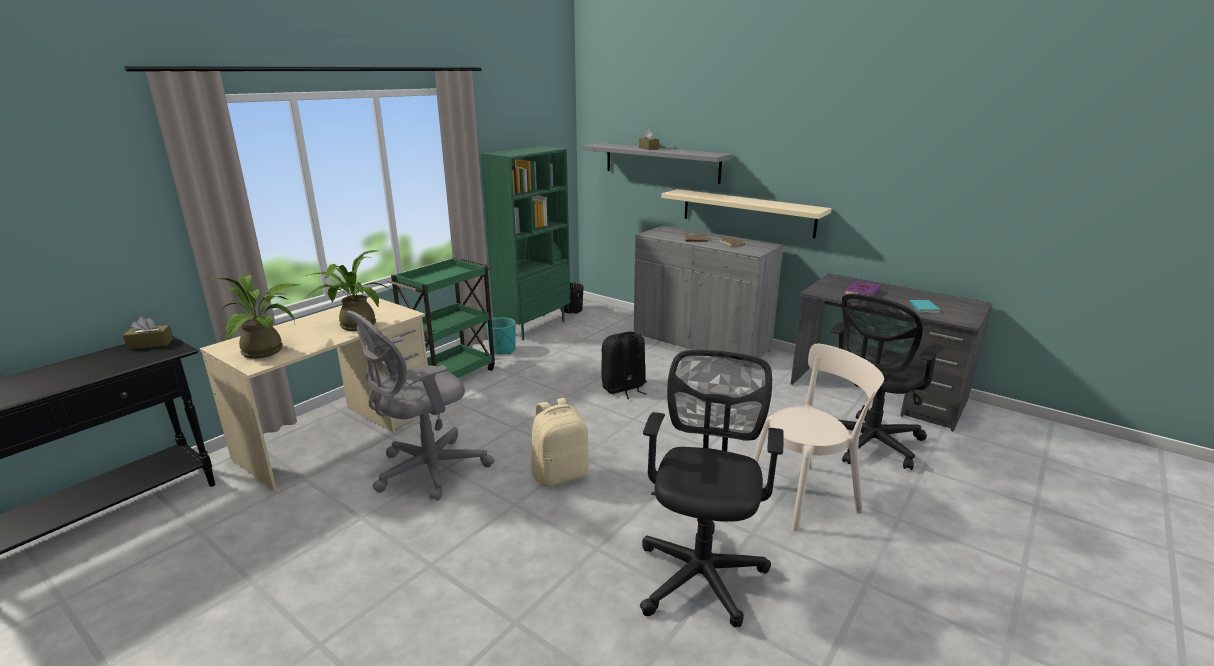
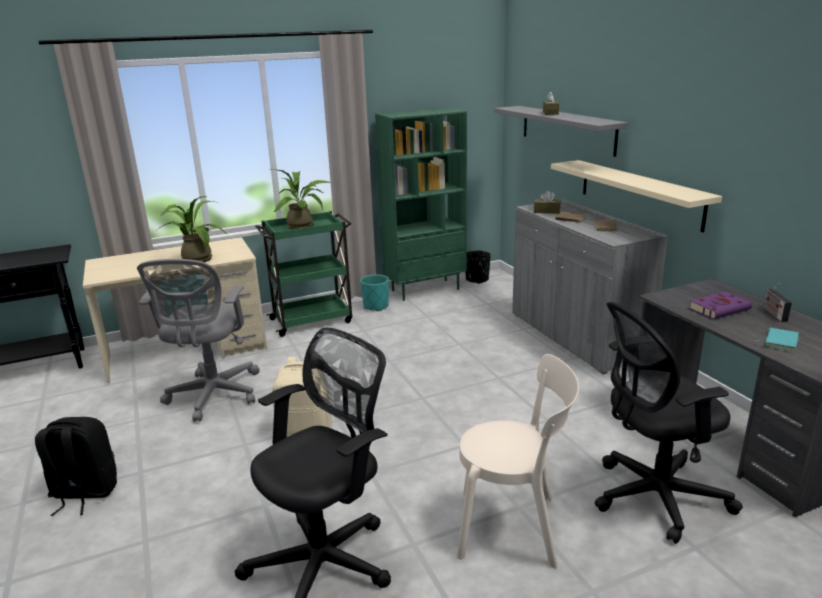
camera: 30 degrees right, 0 degrees up
brown tissue box [123,317,173,349] -> brown tissue box moved to [534,191,561,214]
potted plant [207,275,300,359] -> potted plant moved to [274,170,332,230]
grey office chair [346,311,494,501] -> grey office chair turned 75 degrees counterclockwise [137,259,260,421]
black backpack [601,332,647,399] -> black backpack moved to [35,417,117,516]
none -> radio [764,283,792,322]

